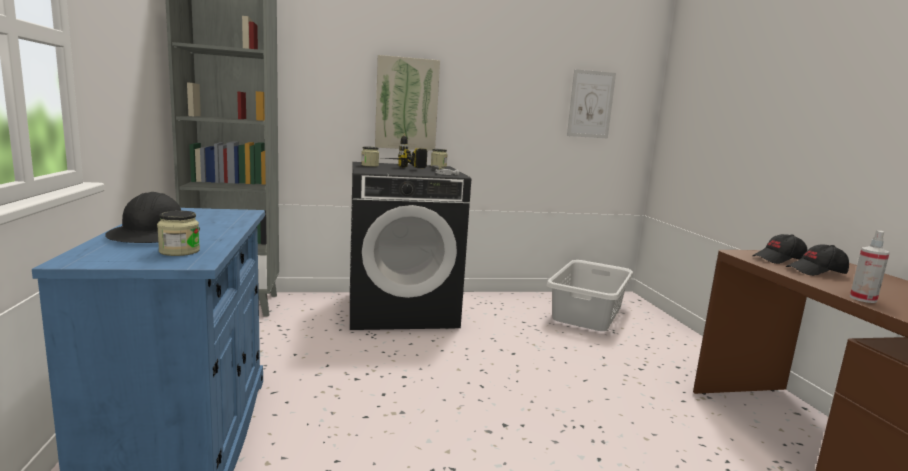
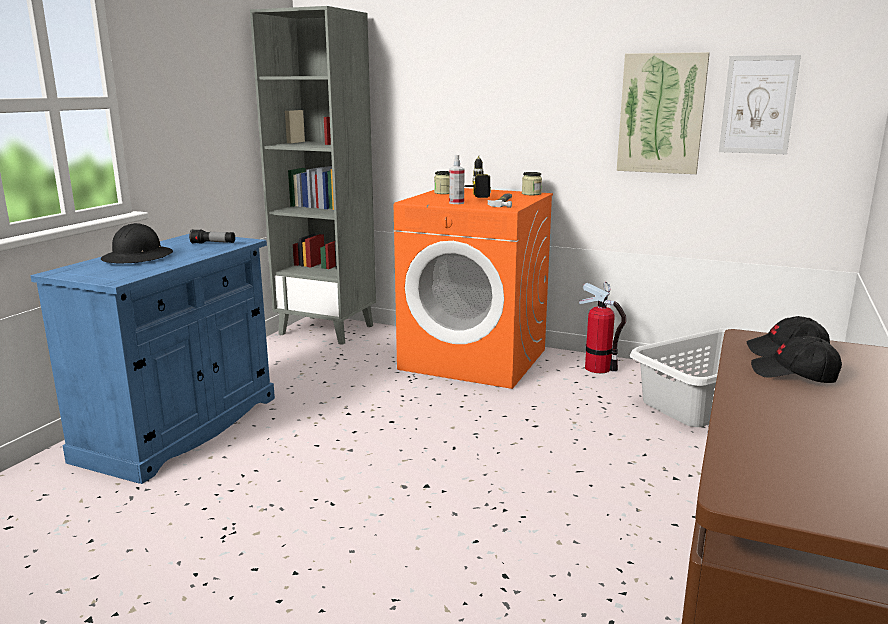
camera: 35 degrees right, 5 degrees up
jar [157,211,200,256] -> none
black washing machine [350,162,471,330] -> orange washing machine [394,188,553,389]
picture [375,55,440,151] -> picture moved to [617,52,710,174]
spray bottle [850,231,890,303] -> spray bottle moved to [449,155,464,204]
none -> flashlight [189,229,235,244]
none -> fire extinguisher [579,282,626,373]

